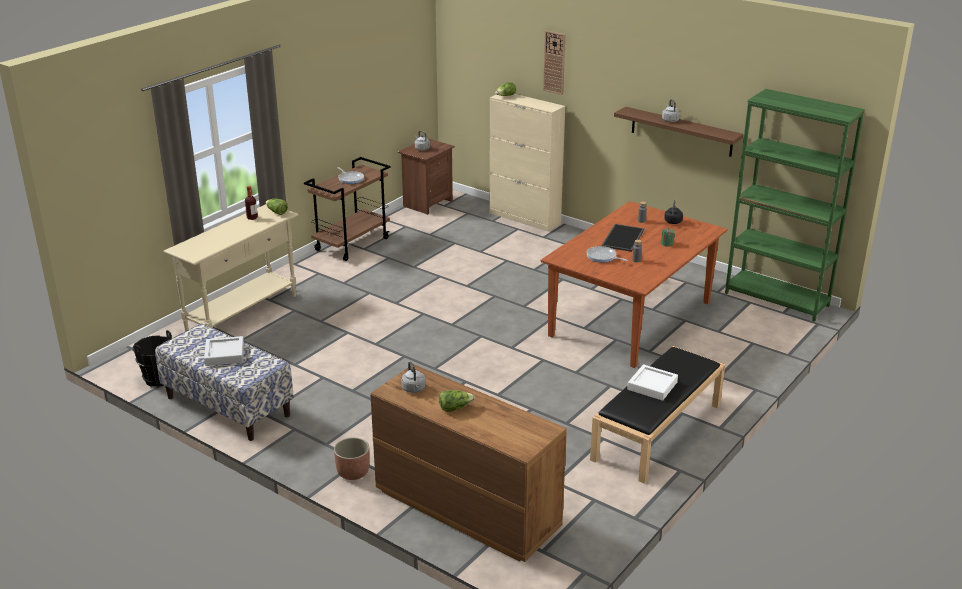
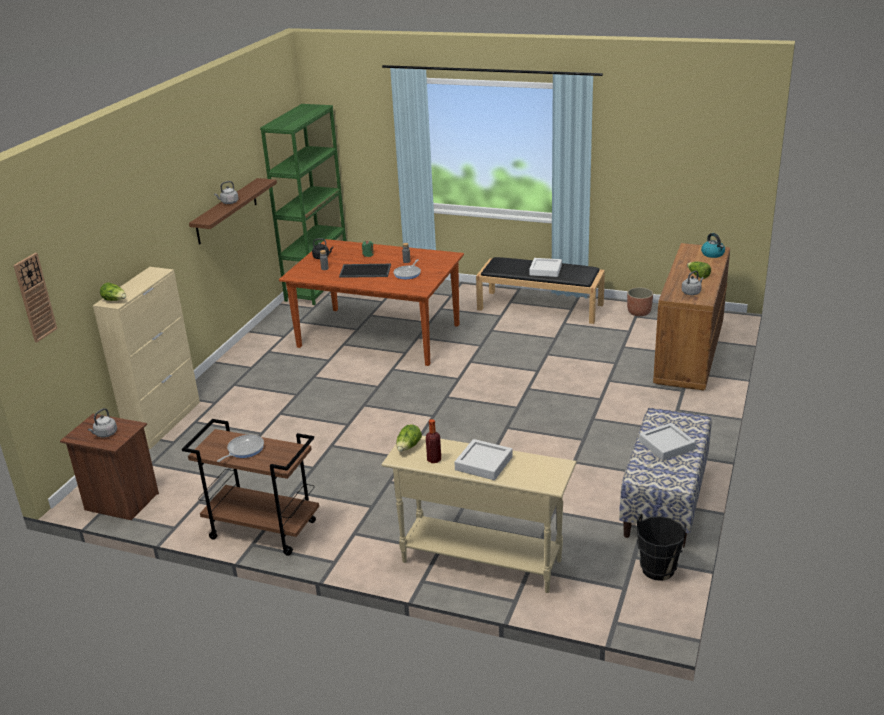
camera: 105 degrees left, 0 degrees up
planter [334,438,370,480] -> planter moved to [627,287,653,316]
wall clock [543,30,565,95] -> wall clock moved to [13,253,57,343]
none -> grey tray [454,439,513,480]
none -> kettle [701,233,725,258]

